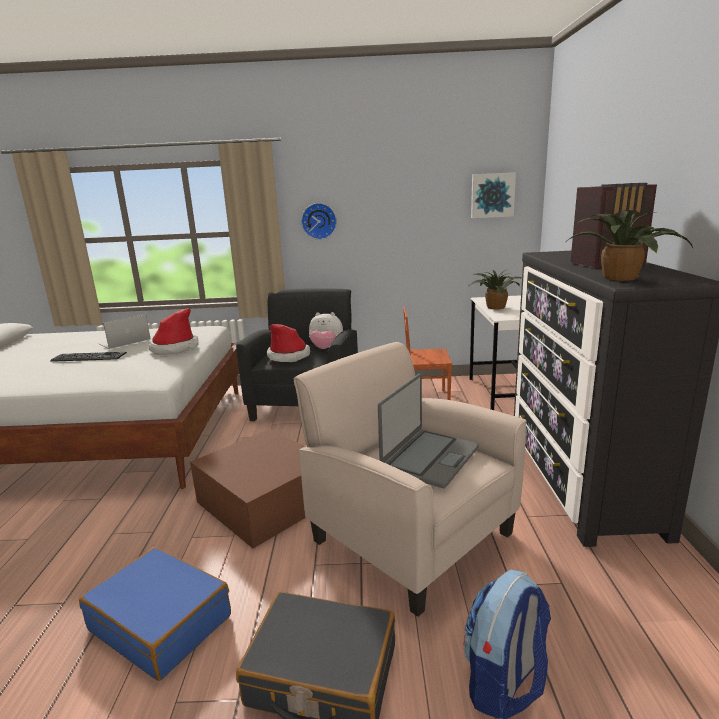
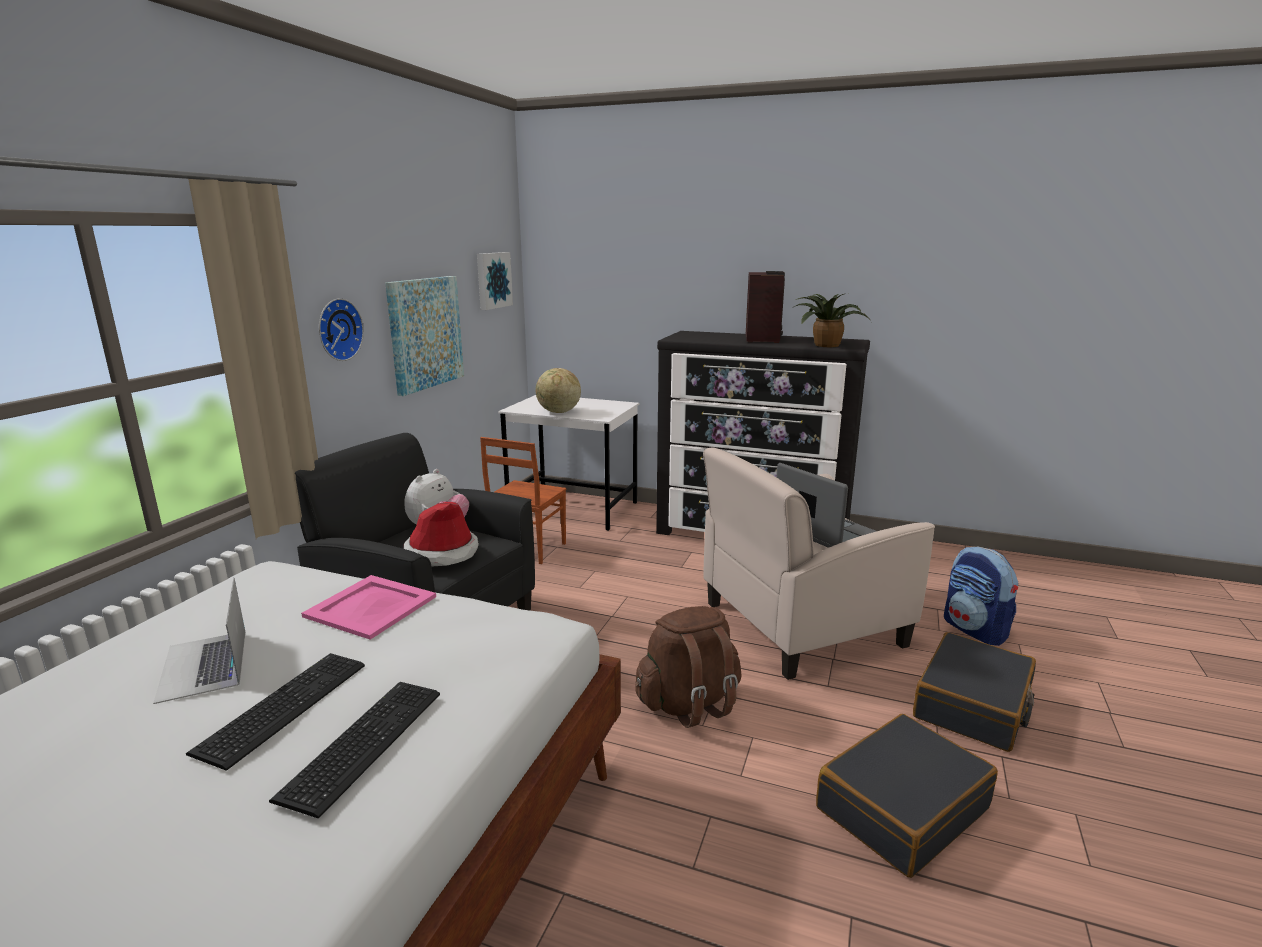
camera: 70 degrees left, 0 degrees up
blue suitcase [79,547,231,681] -> black suitcase [816,714,998,878]
hat [149,308,199,355] -> pink tray [301,575,436,640]
brown storage box [190,429,306,548] -> brown backpack [635,606,742,728]
potted plant [470,269,522,309] -> globe [536,368,581,413]
none -> keyboard [269,682,440,818]
none -> picture [385,276,464,396]

